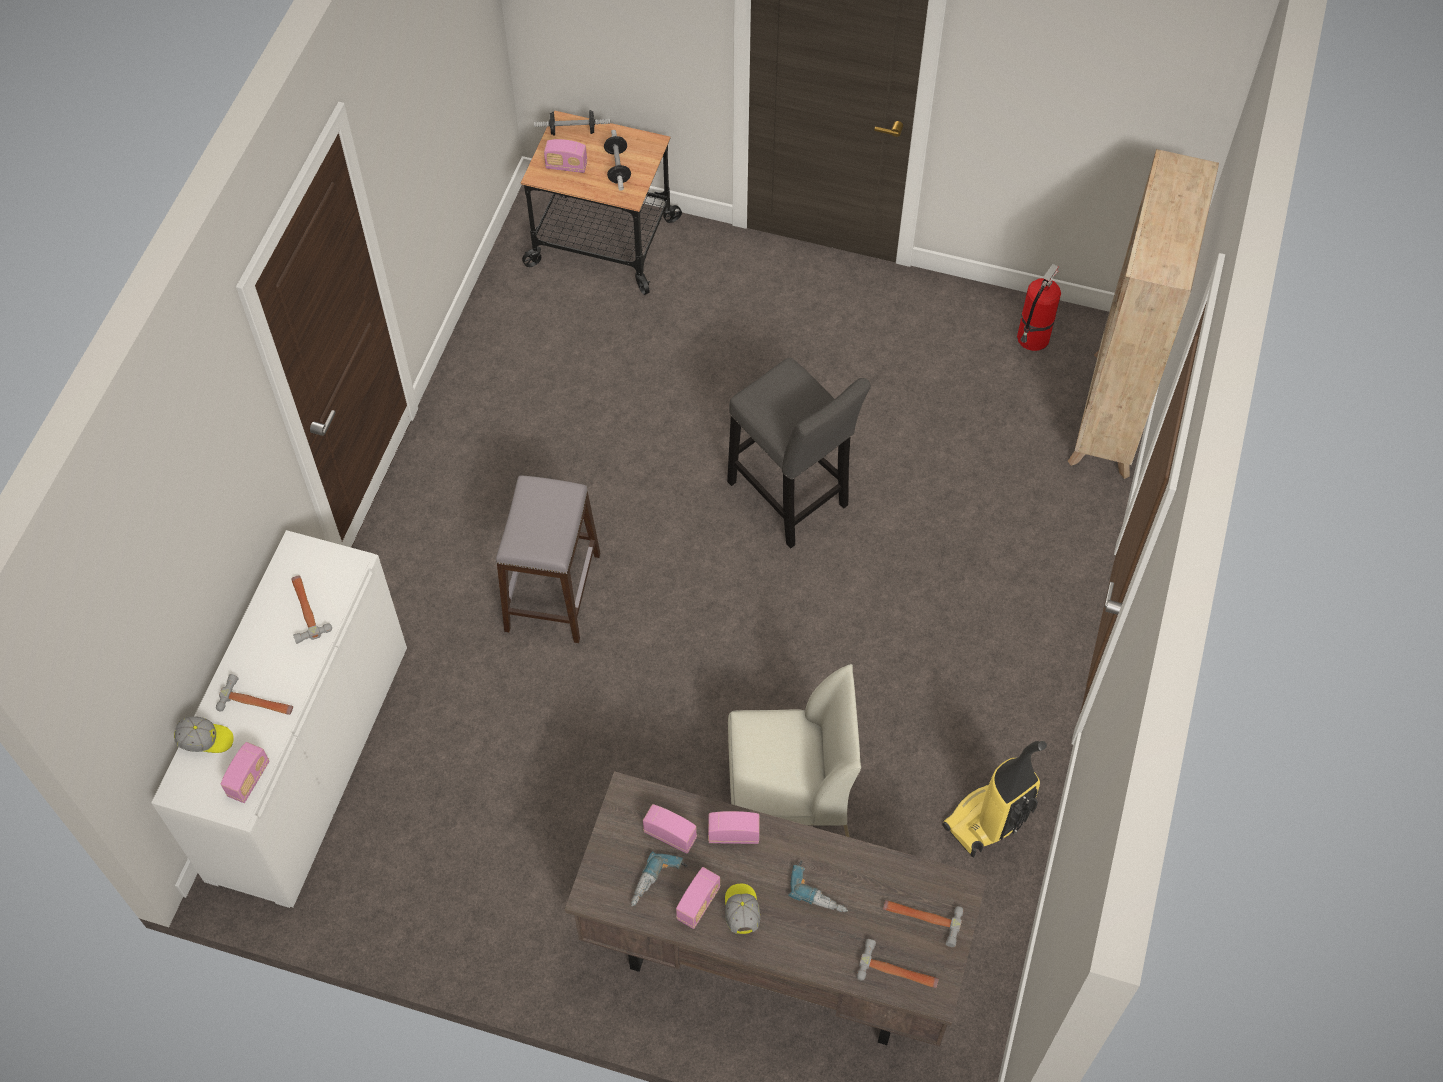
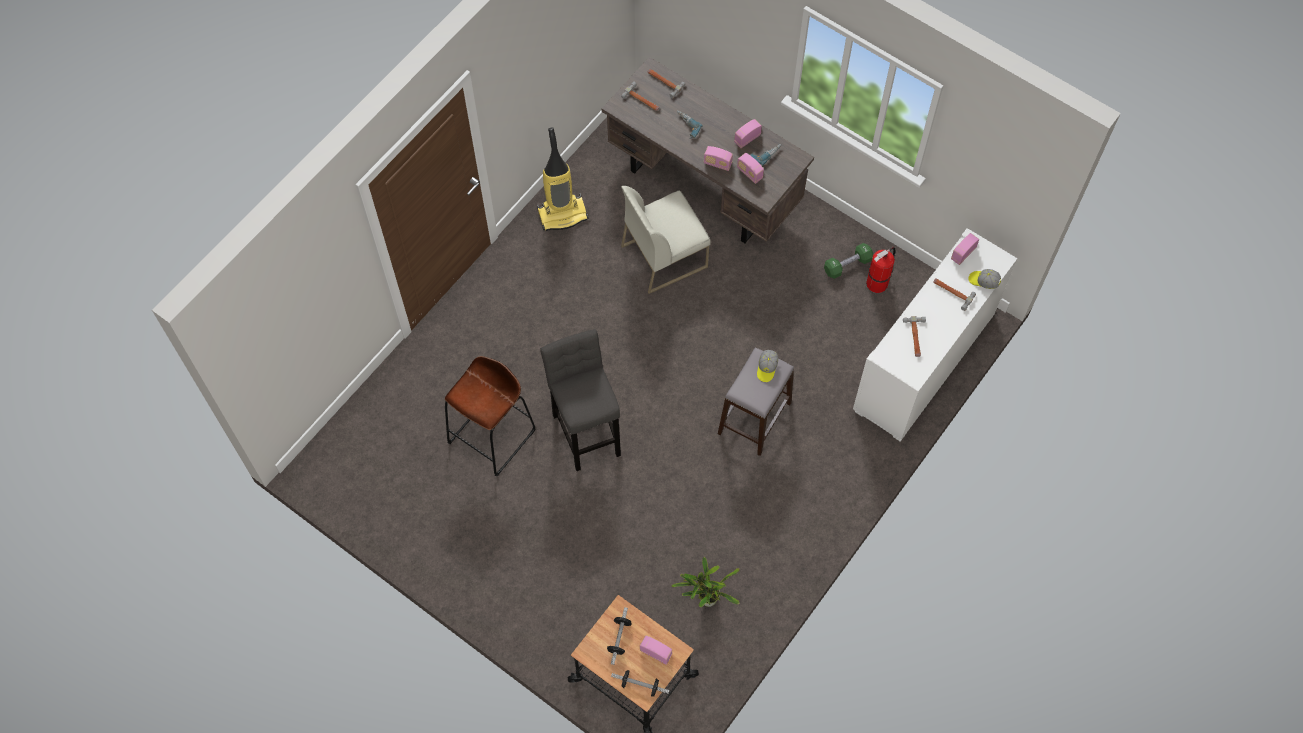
camera: 160 degrees left, 5 degrees up
cap [725,884,760,934] -> cap moved to [757,350,778,382]
white chair [728,664,861,837] -> white chair turned 45 degrees counterclockwise [621,186,711,294]
fire extinguisher [1017,264,1061,351] -> fire extinguisher moved to [866,247,896,293]
beige bookcase [1068,149,1219,479] -> none
none -> brown stool [445,356,535,477]
none -> potted plant [671,557,740,607]
none -> green dumbbell [824,243,873,279]

